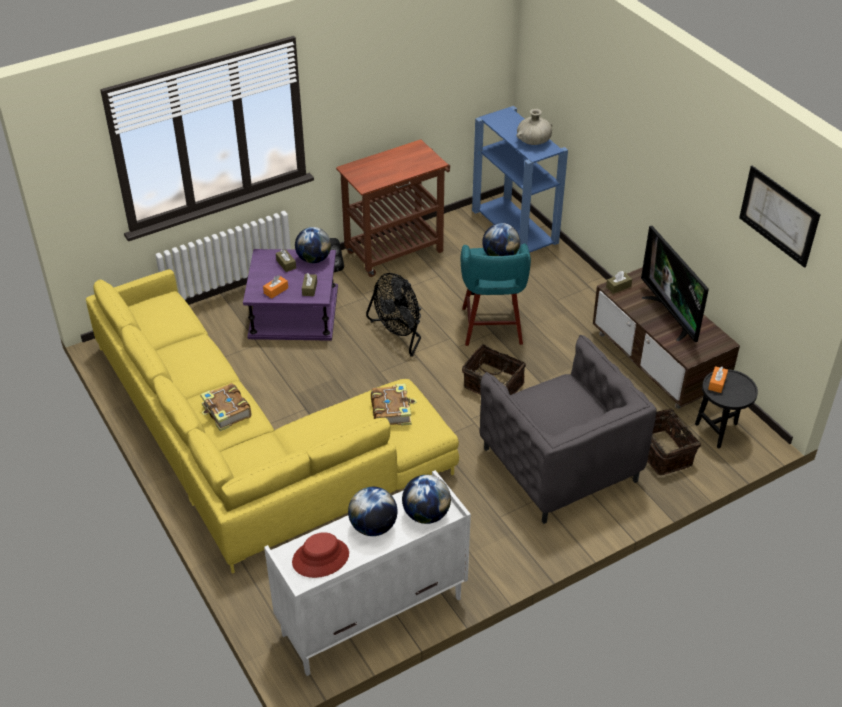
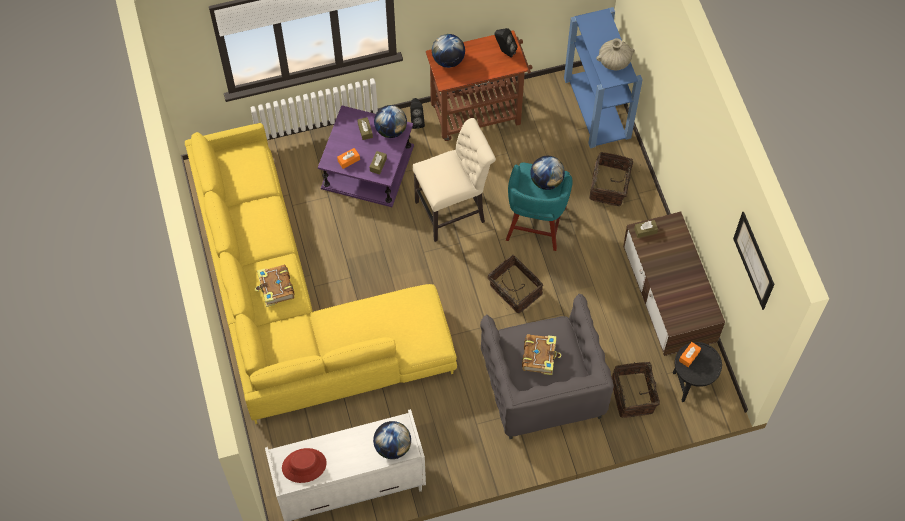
camera: 15 degrees right, 20 degrees up
globe [348,487,397,536] -> globe moved to [432,34,465,68]
black fan [366,273,422,357] -> beige stool [413,118,496,242]
book [371,384,417,426] -> book moved to [522,334,561,375]
television [641,226,709,342] -> none
none -> black speaker [495,28,518,58]
none -> basket [589,152,633,206]

